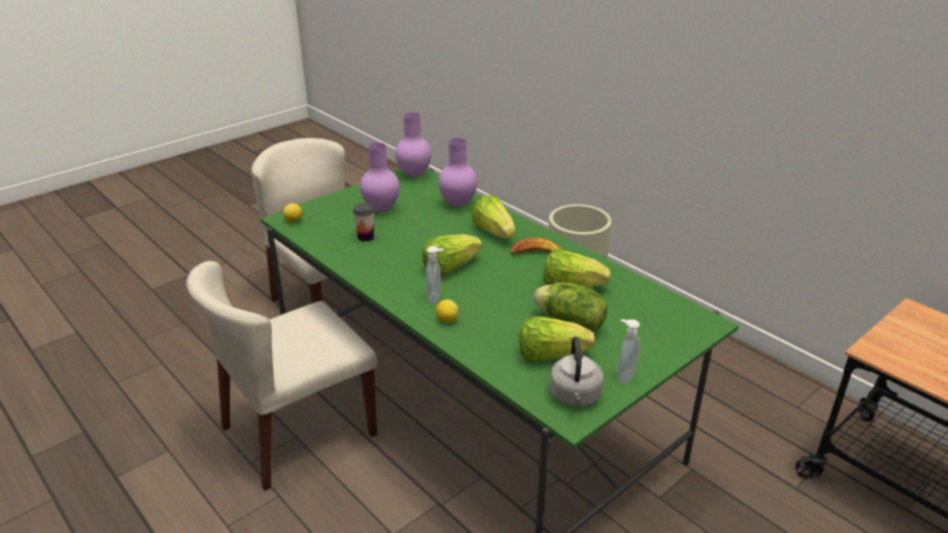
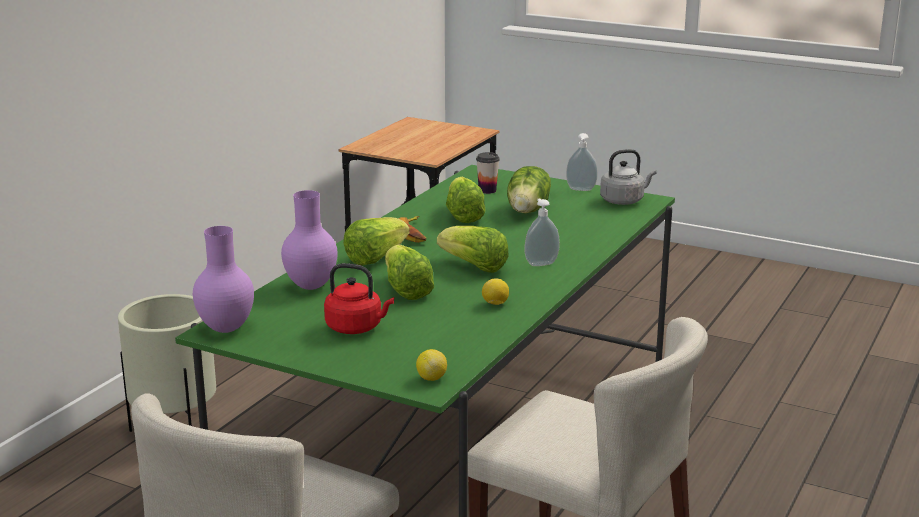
camera: 110 degrees left, 10 degrees down
cup [353,203,375,242] -> cup moved to [476,152,500,194]
purple vase [360,142,400,212] -> red kettle [324,263,394,334]
lemon [436,299,459,323] -> lemon moved to [482,278,509,305]
lettuce [519,316,595,362] -> lettuce moved to [385,244,434,300]

